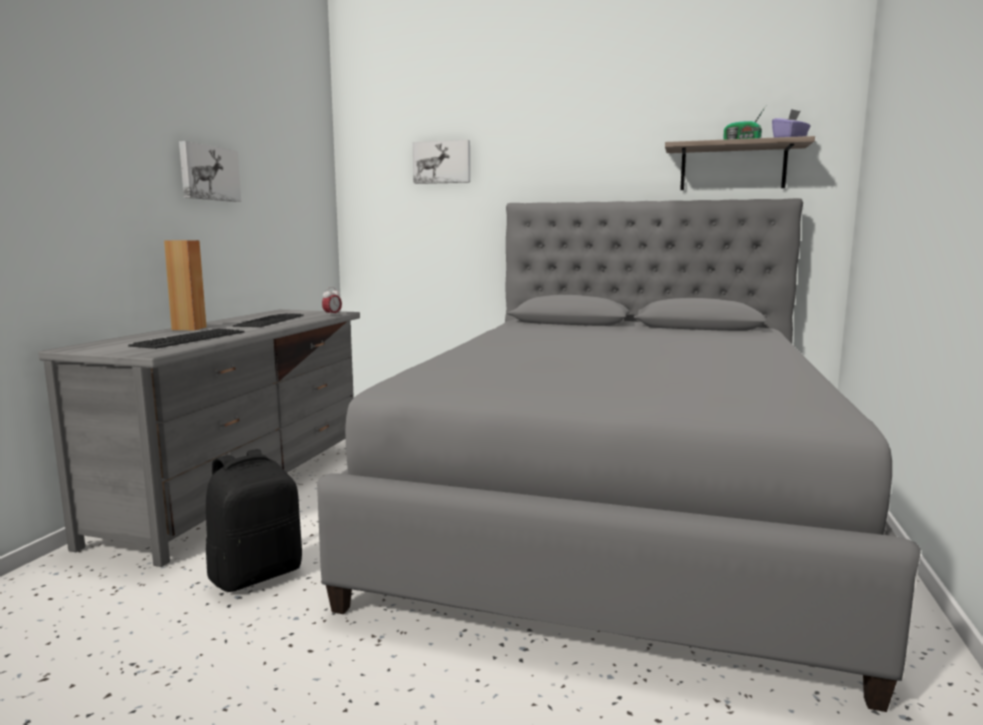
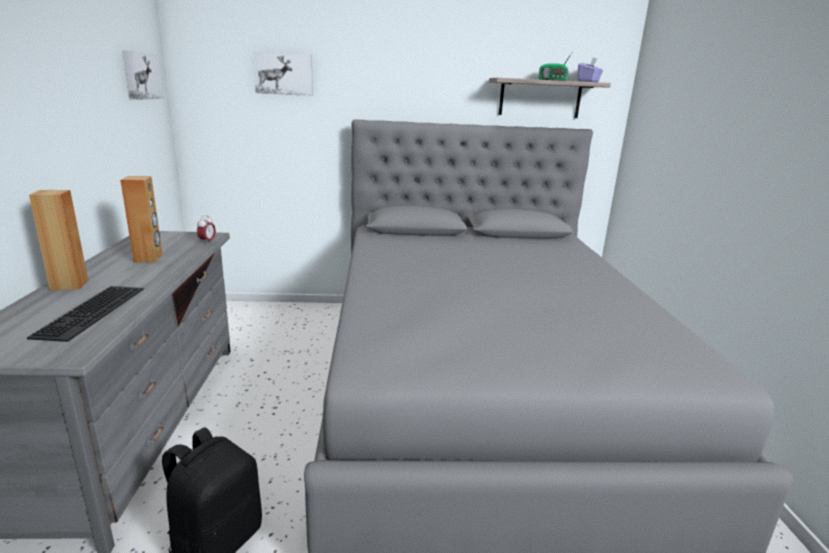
camera: 20 degrees left, 10 degrees up
picture [179,141,241,202] -> picture moved to [122,51,163,100]
keyboard [233,313,304,327] -> brown speaker [120,176,163,263]

